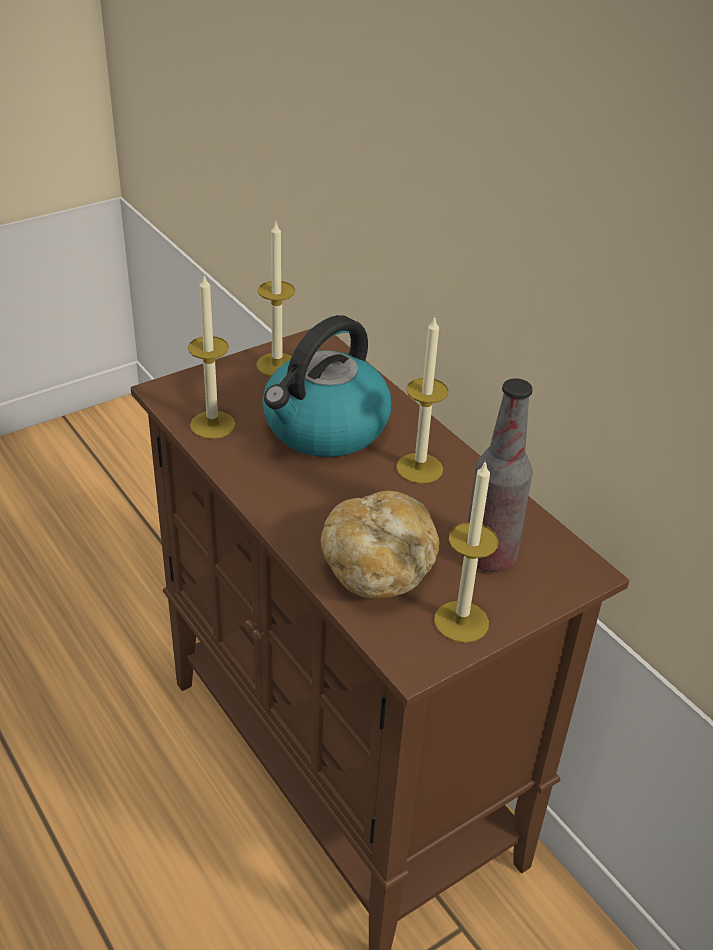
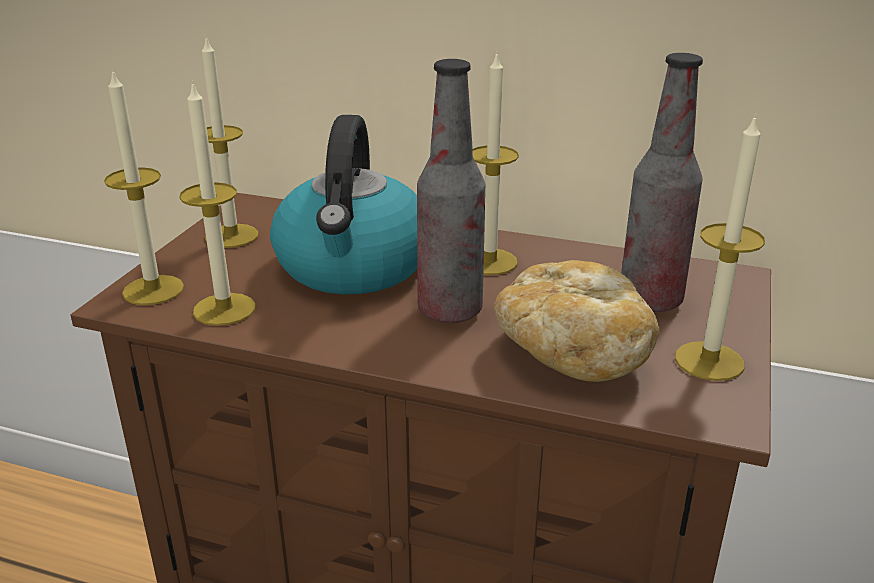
camera: 35 degrees left, 10 degrees down
none -> candle [104,69,184,305]
none -> bottle [417,59,485,323]

